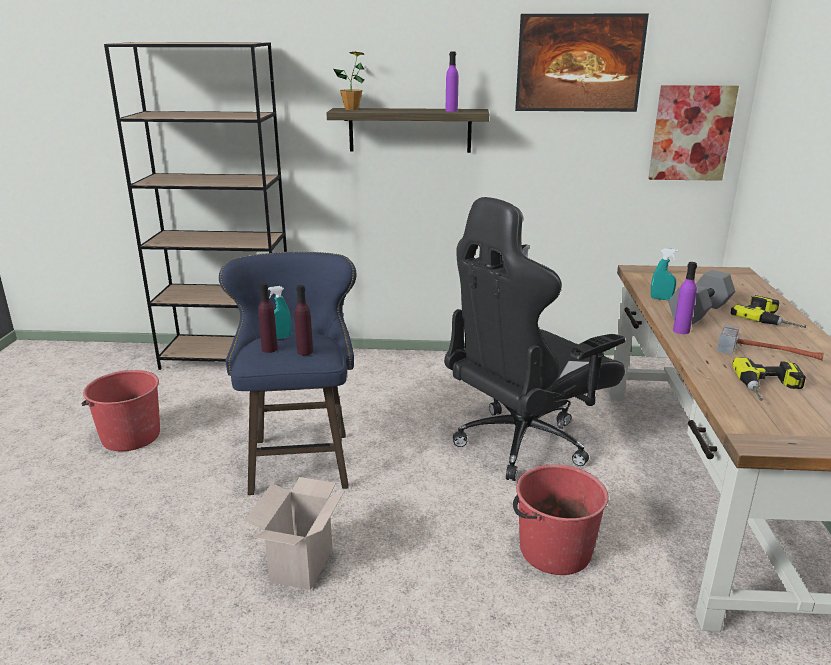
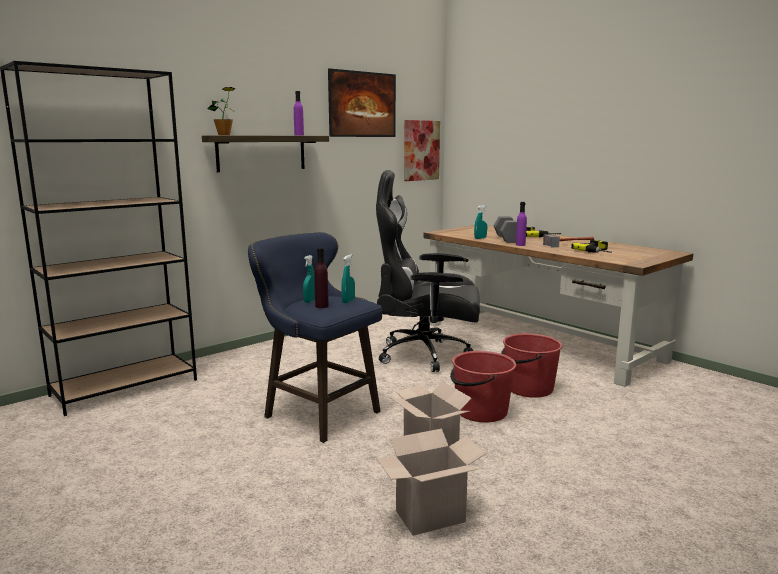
camera: 45 degrees left, 10 degrees down
red bucket [81,370,160,451] -> red bucket moved to [450,351,516,422]
purple bottle [295,285,313,355] -> turquoise spray bottle [341,254,355,303]
black office chair [444,197,626,481] -> black office chair turned 90 degrees clockwise [376,170,480,372]
none -> cardboard box [377,429,485,536]

